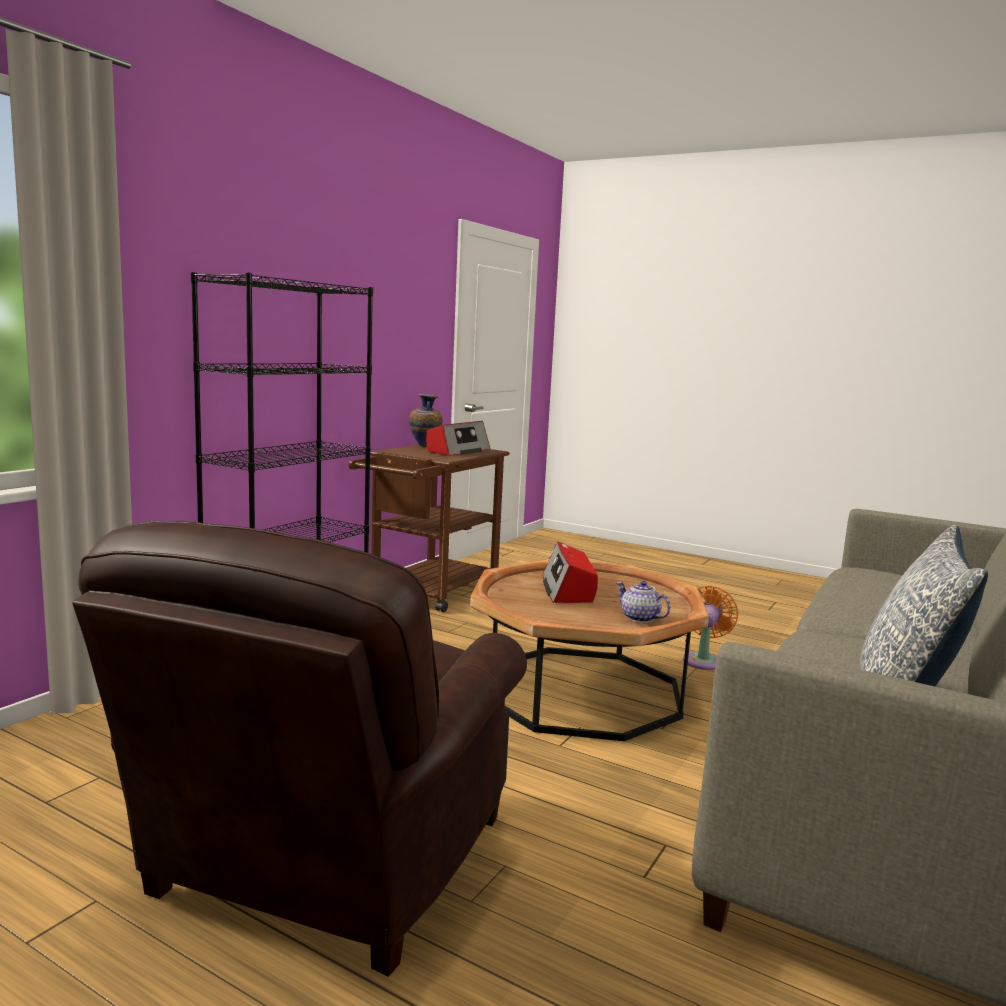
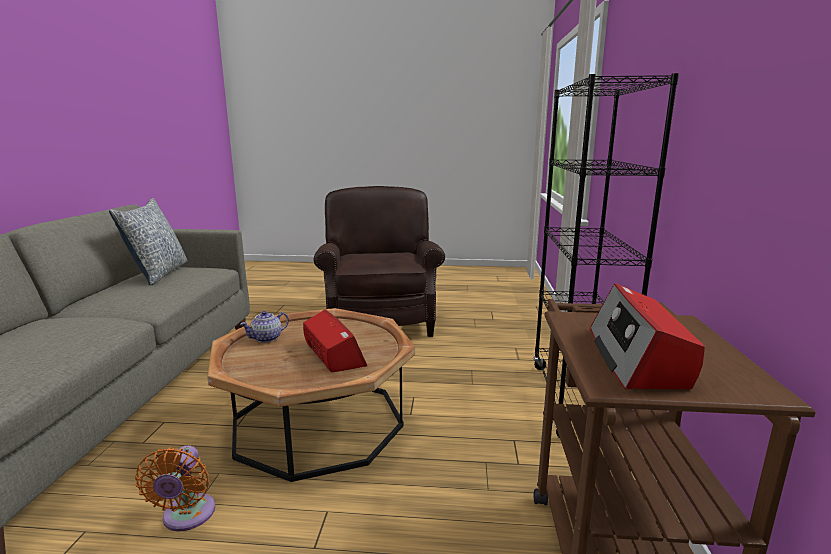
camera: 155 degrees right, 5 degrees up
vase [409,394,443,446] -> none
teapot [616,581,671,623] -> teapot turned 120 degrees clockwise [240,311,289,343]

